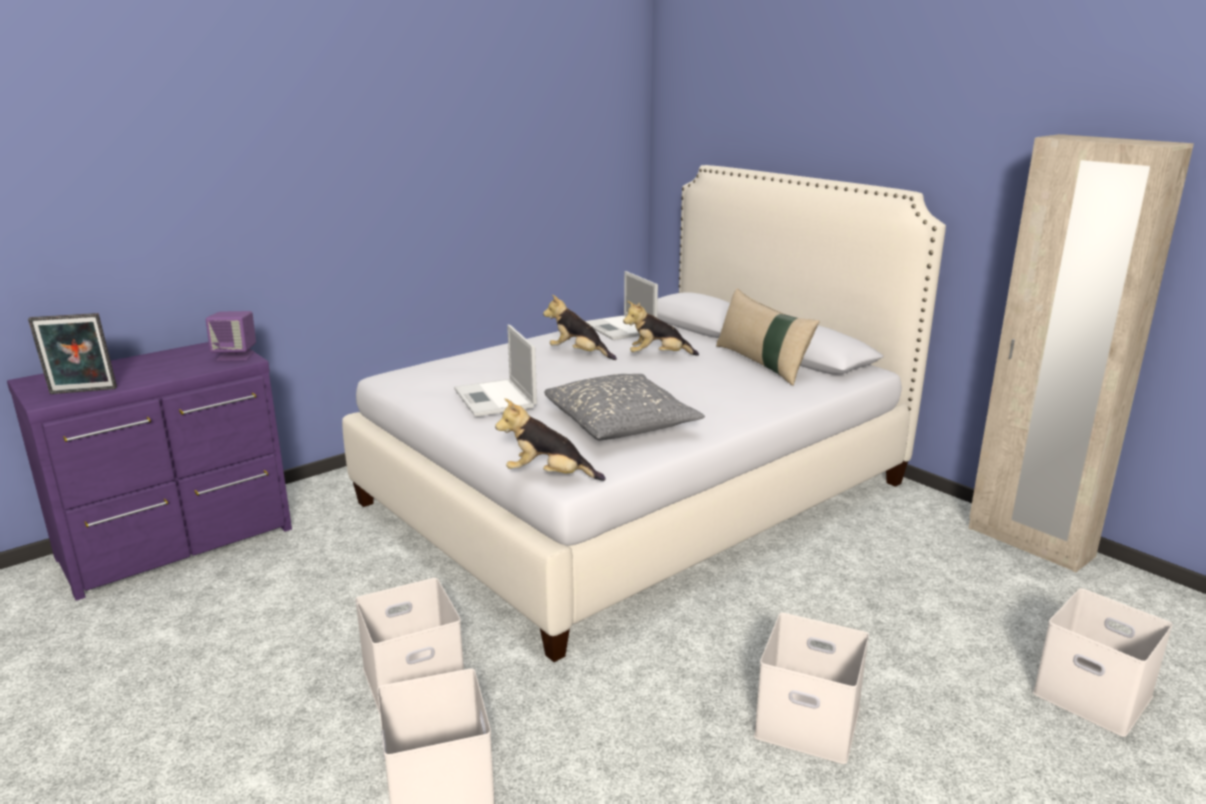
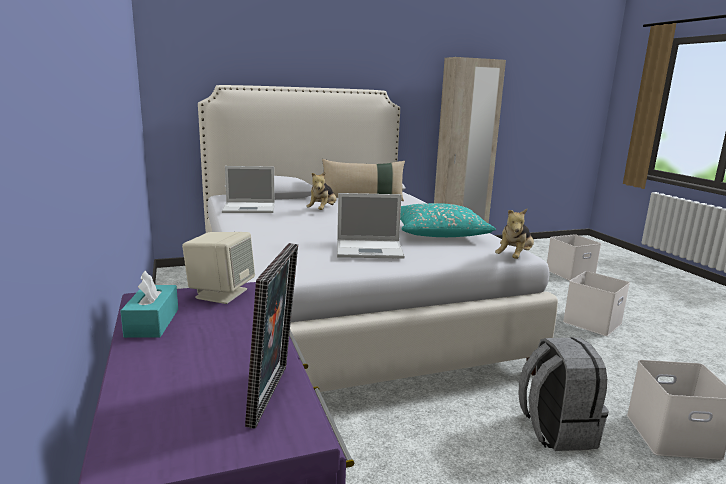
camera: 70 degrees left, 5 degrees down
purple speaker [206,311,256,361] -> beige speaker [182,232,255,304]
white storage box [355,578,464,714] -> grey backpack [518,337,609,451]
plush toy [543,294,617,360] -> none
grey pillow [544,374,705,440] -> turquoise pillow [400,203,496,237]
none -> turquoise tissue box [120,271,178,338]

